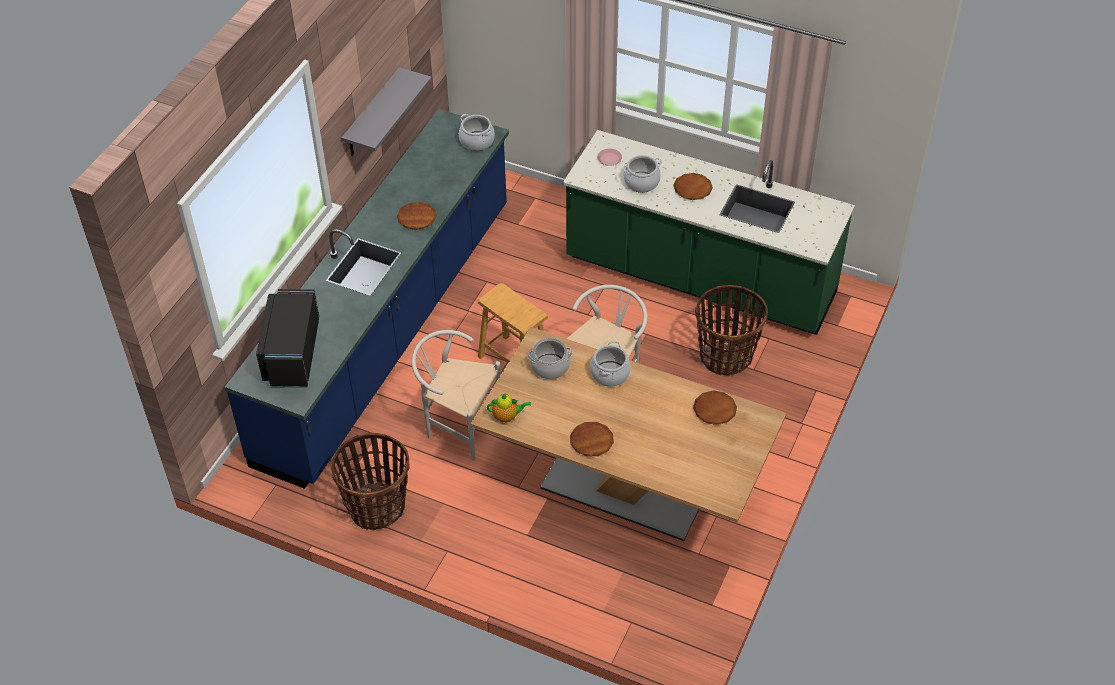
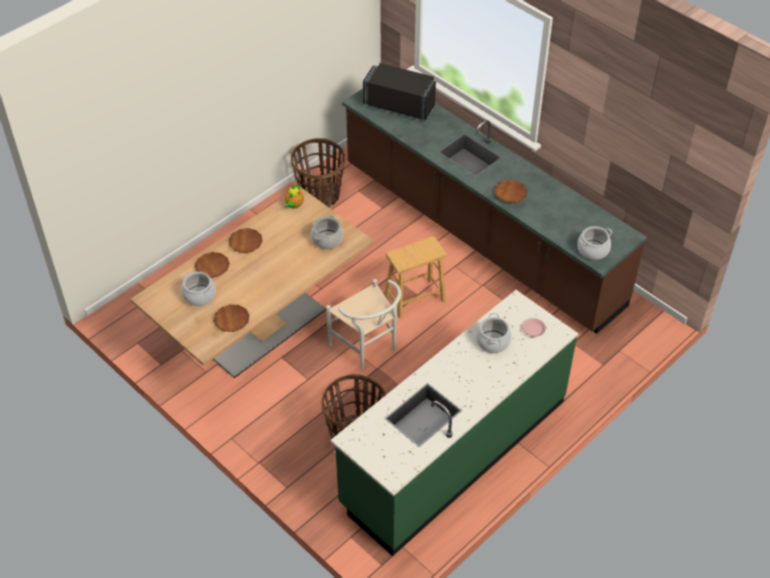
camera: 110 degrees right, 0 degrees up
blue counter [225,109,509,489] -> brown counter [342,89,647,334]
grey shelf [341,67,432,156] -> none
white chair [412,330,501,461] -> none
cooking pot [590,341,631,387] -> cooking pot moved to [181,272,215,306]
brown plate [673,173,713,200] -> brown plate moved to [195,252,230,278]

